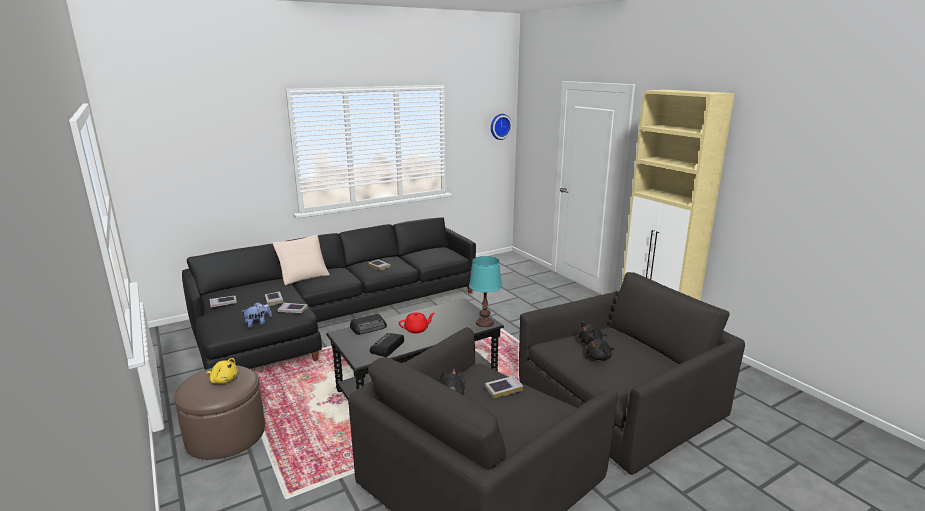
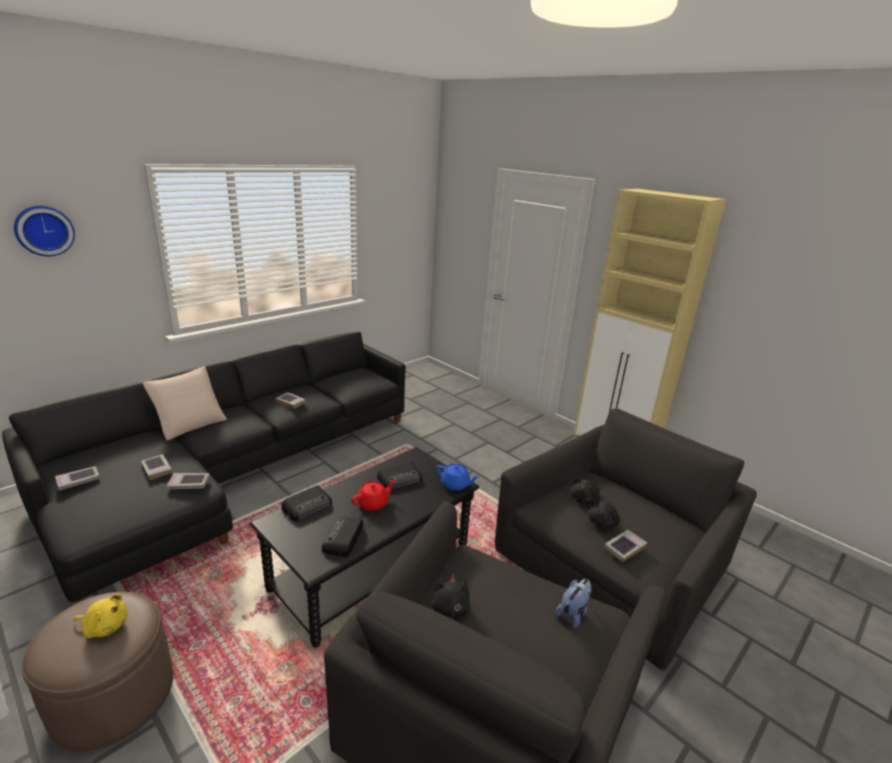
camera: 15 degrees left, 5 degrees up
plush toy [241,302,272,328] -> plush toy moved to [555,579,592,628]
turquoise table lamp [469,256,502,328] -> blue teapot [436,464,479,491]
book [485,376,523,398] -> book moved to [604,530,647,562]
wall clock [491,114,512,140] -> wall clock moved to [14,206,75,256]
none -> radio [377,462,422,489]

